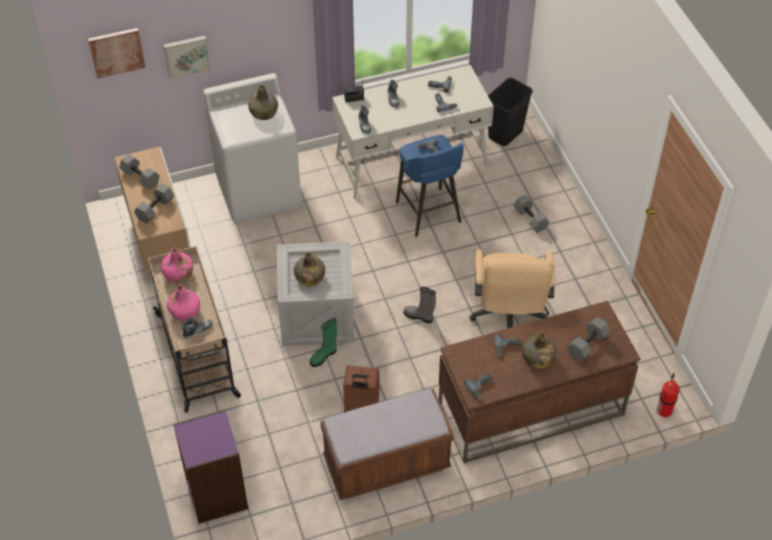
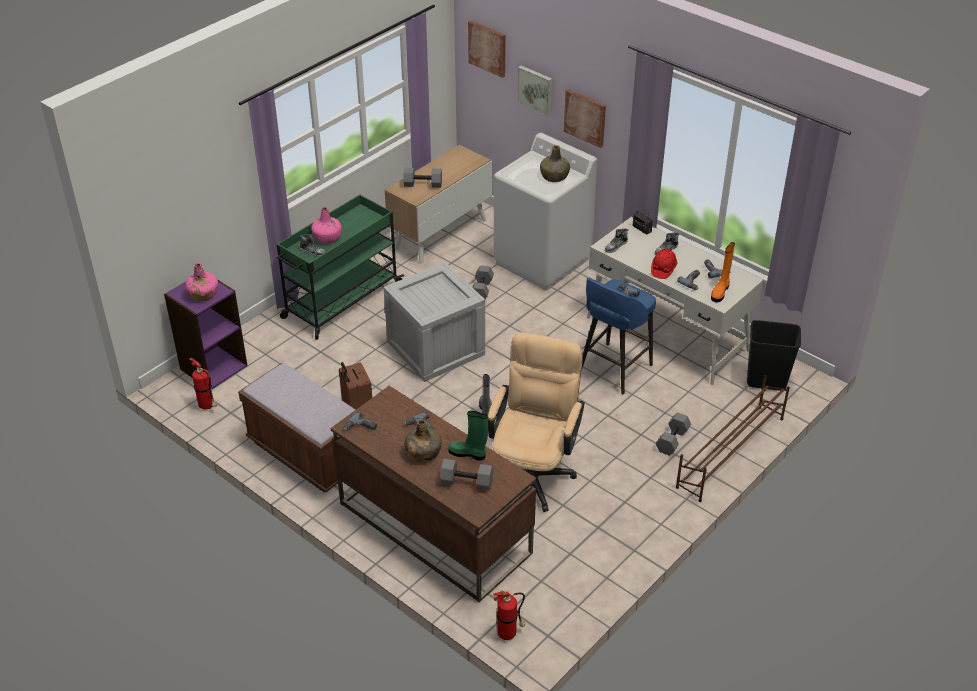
camera: 60 degrees right, 10 degrees down
grey dumbbell [119,154,160,189] -> grey dumbbell moved to [472,266,494,299]
beige cart [148,246,241,413] -> green cart [277,195,404,340]
pink bottle [161,248,193,283] -> pink bottle moved to [185,263,218,302]
green bottle [294,252,325,287] -> none
green boot [310,318,337,367] -> green boot moved to [448,411,488,460]
beige office chair [470,249,554,329] -> beige office chair turned 135 degrees clockwise [488,332,585,512]
none -> fire extinguisher [189,358,217,409]
none -> picture [564,89,606,148]
none -> red hard hat [651,249,678,279]
none -> brown shoe rack [676,375,790,502]
none -> orange boot [711,242,735,302]

